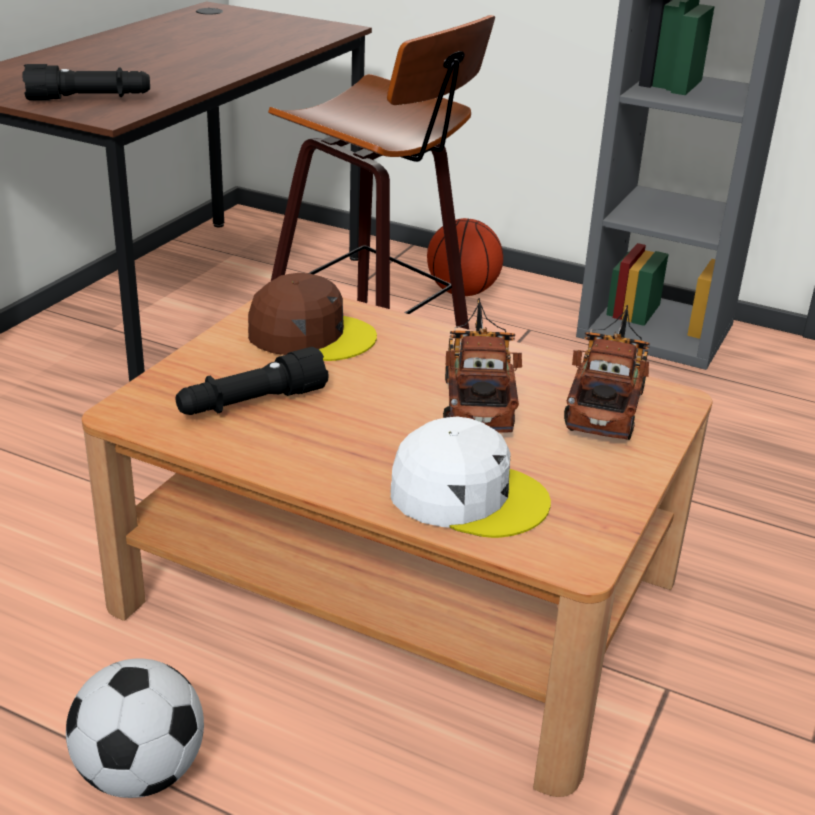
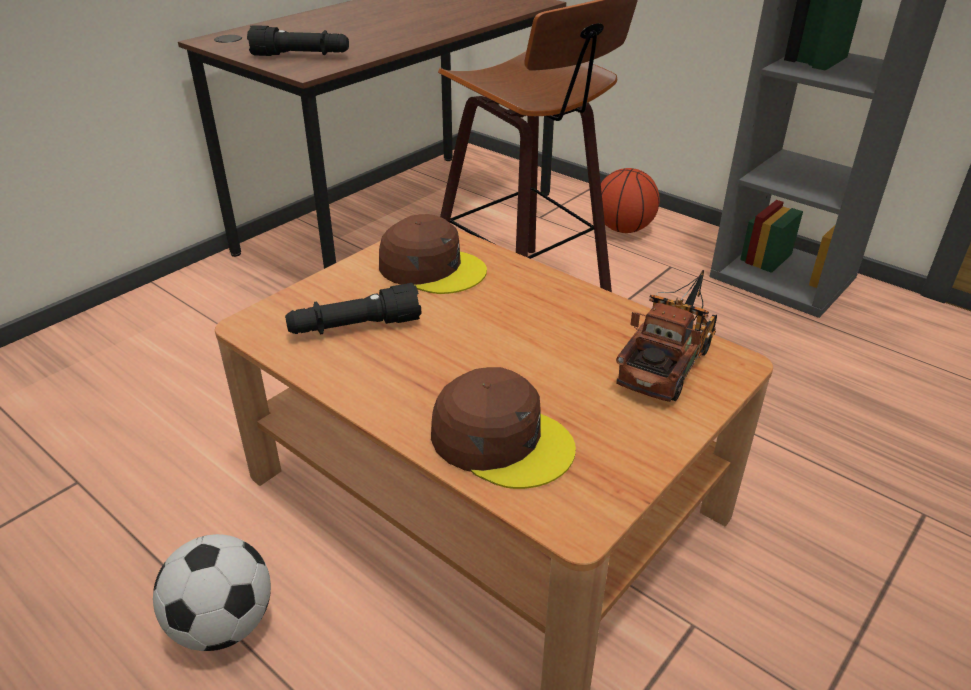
camera: 15 degrees right, 5 degrees up
white cap [391,416,551,538] -> brown cap [431,367,576,489]
toy truck [443,298,522,433] -> none

